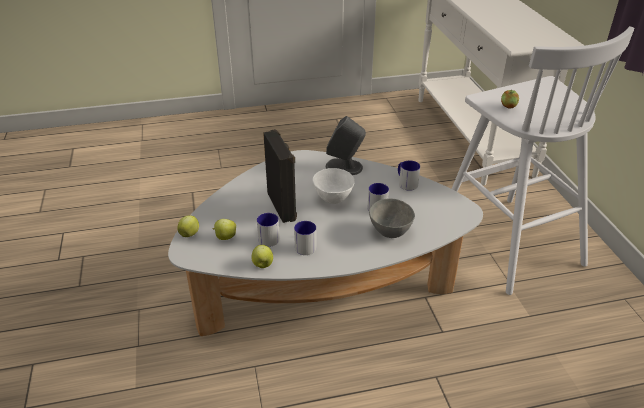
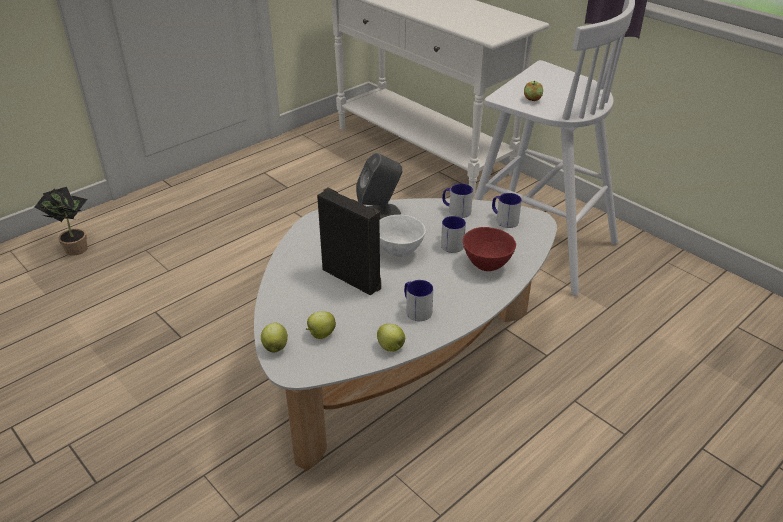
camera: 30 degrees left, 0 degrees up
mug [257,213,280,247] -> mug moved to [492,193,522,228]
grey bowl [369,198,415,238] -> red bowl [463,227,516,271]
none -> potted plant [35,187,88,256]

